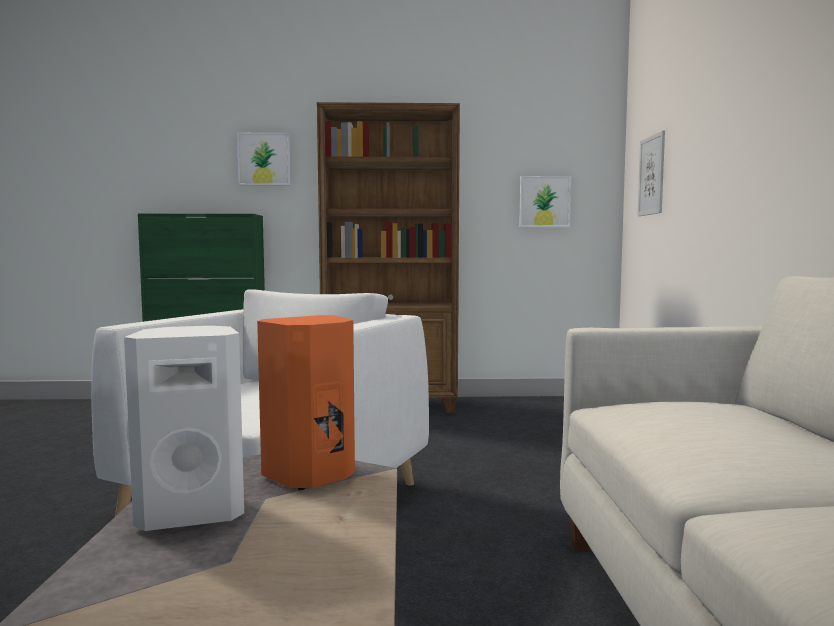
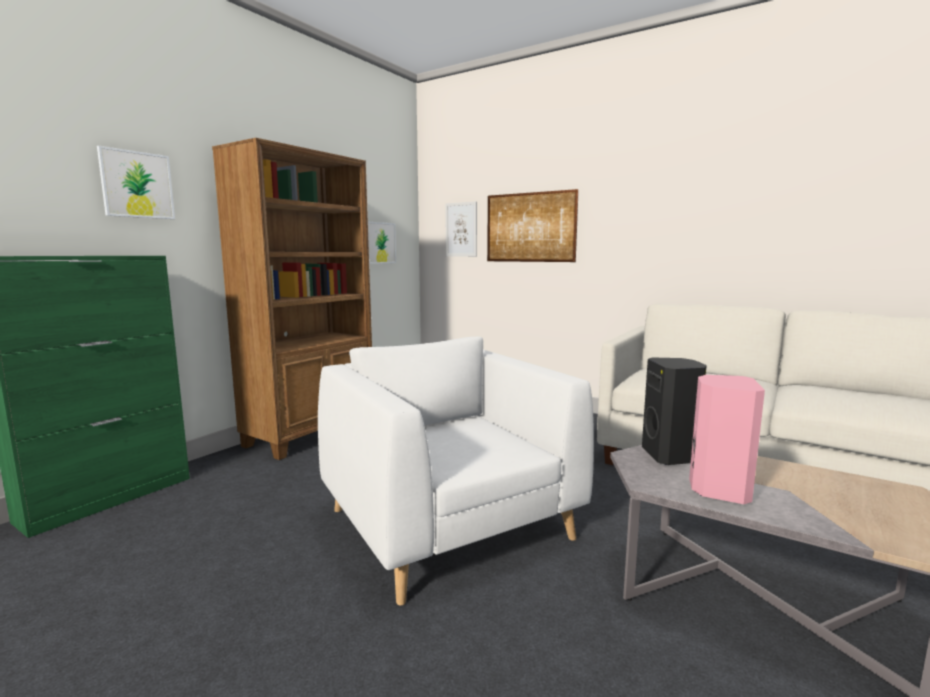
camera: 55 degrees left, 5 degrees up
white speaker [124,326,244,531] -> pink speaker [689,375,765,504]
orange speaker [257,315,355,490] -> black speaker [642,358,707,465]
none -> picture [487,189,579,262]

